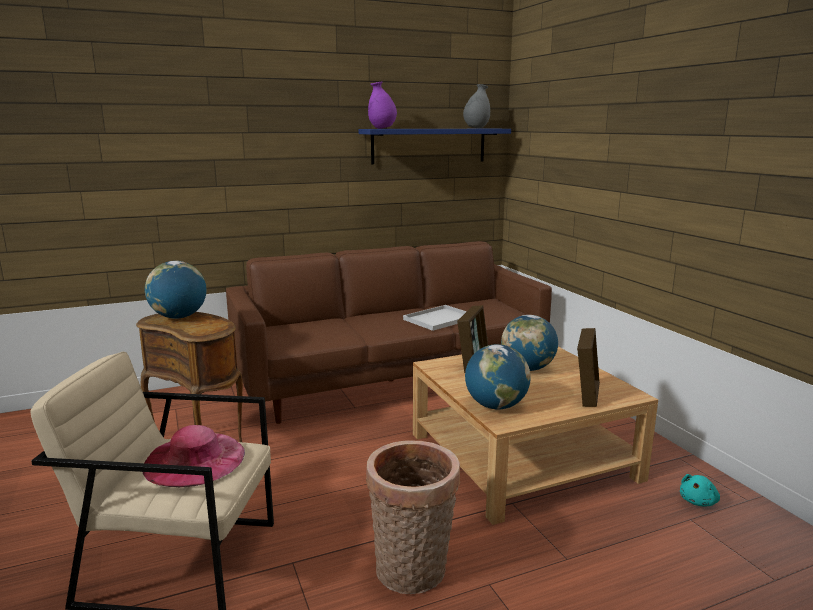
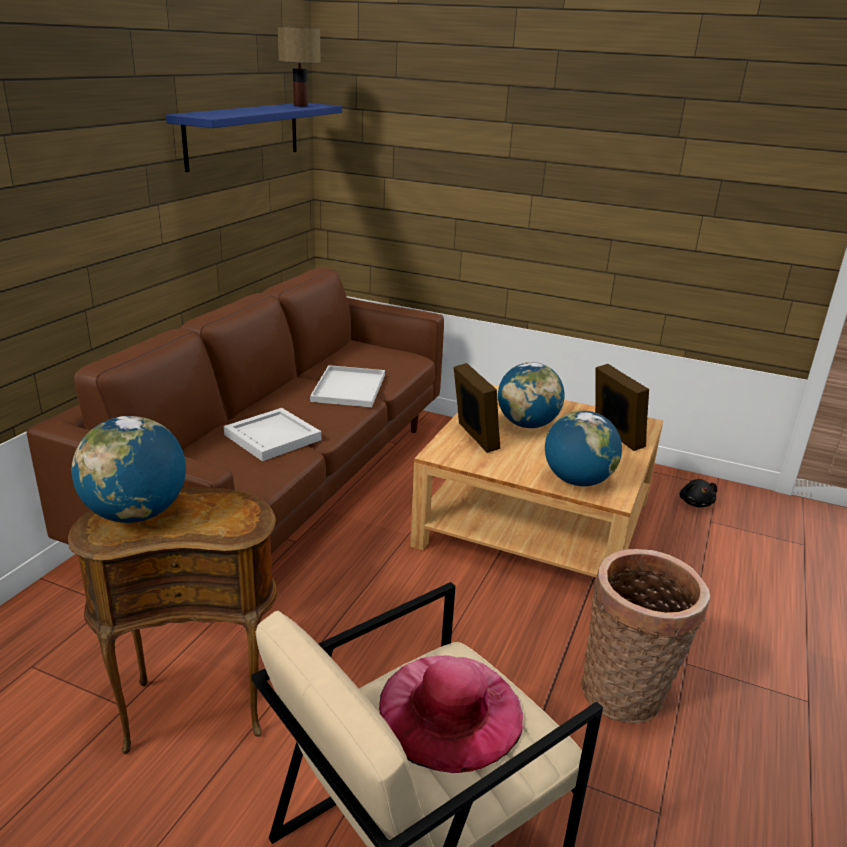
camera: 45 degrees left, 10 degrees up
purple vase [368,82,397,129] -> none
grey vase [463,84,490,128] -> table lamp [278,26,321,107]
turquoise plush toy [680,474,720,507] -> black plush toy [680,479,717,507]
none -> white tray [224,408,321,461]

